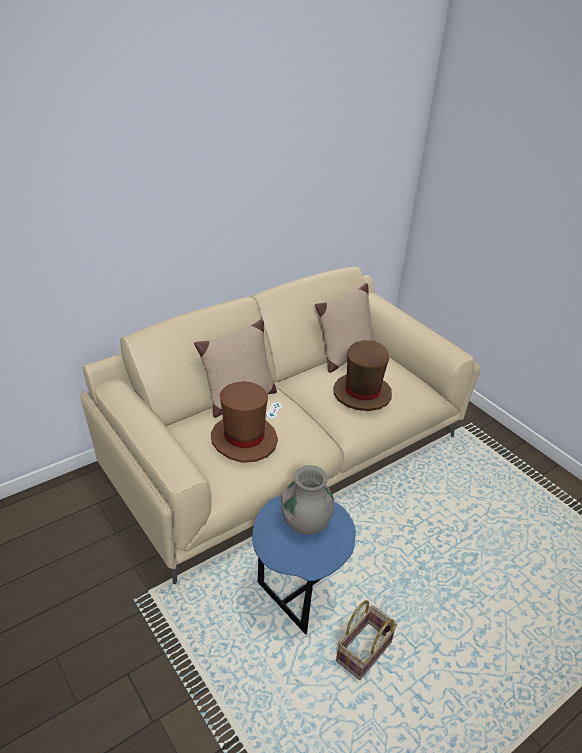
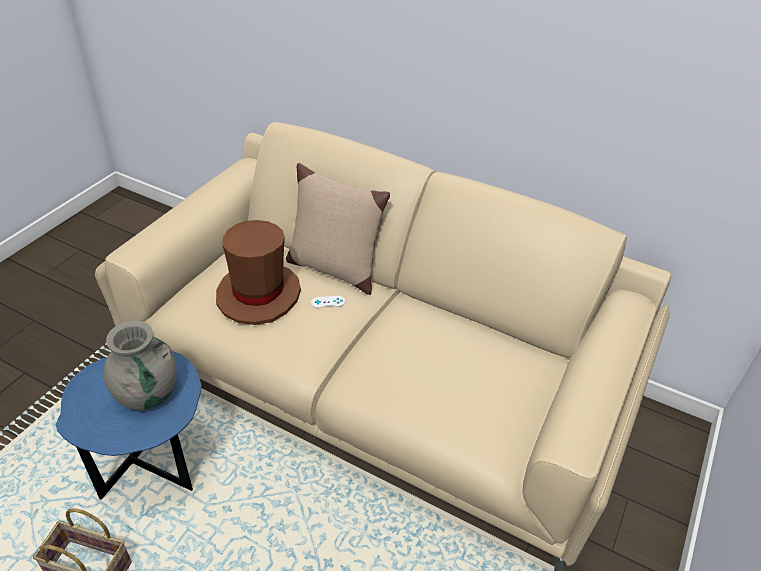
camera: 65 degrees right, 5 degrees up
beige pillow [315,283,376,373] -> none
brown hat [333,340,392,411] -> none

